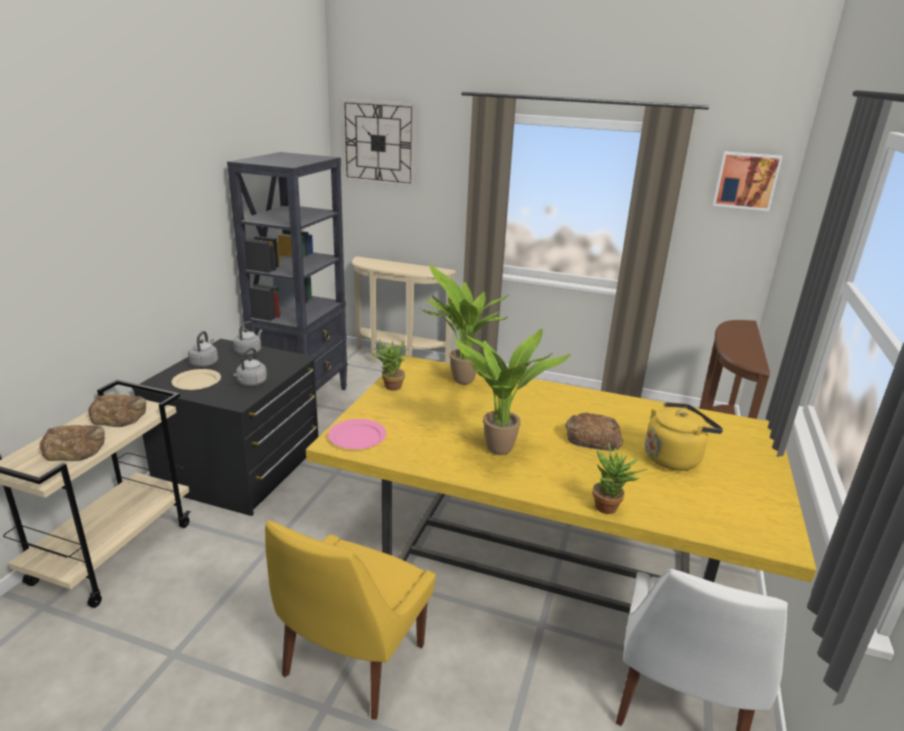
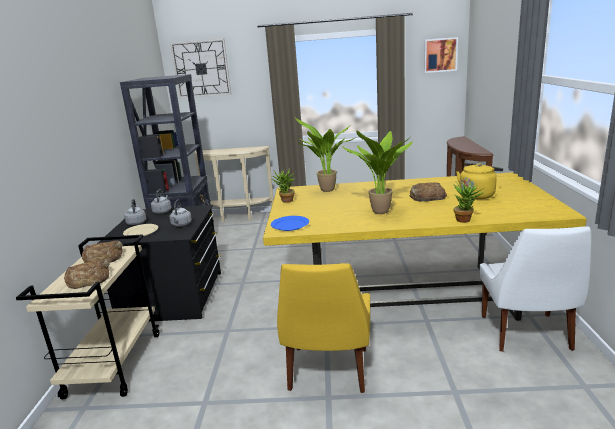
camera: 15 degrees left, 5 degrees down
pink plate [328,419,386,449] -> blue plate [271,216,309,231]

